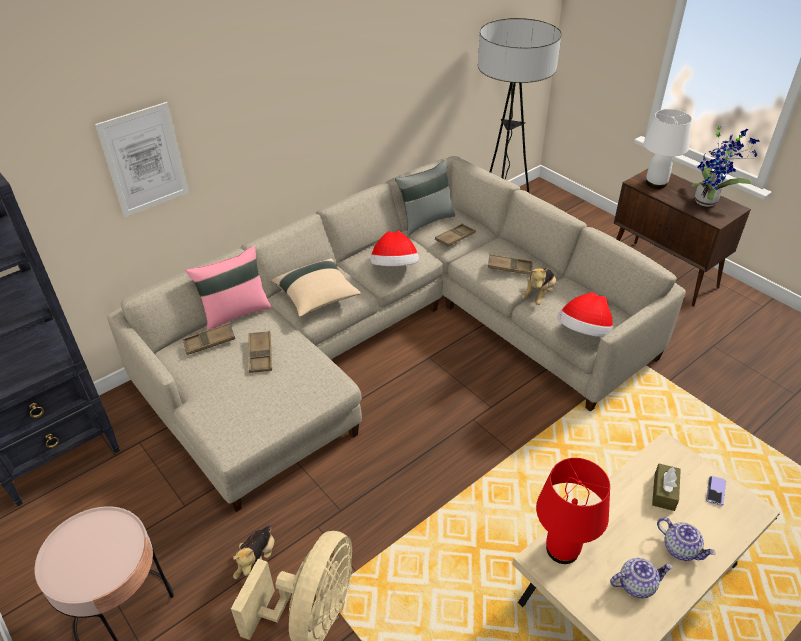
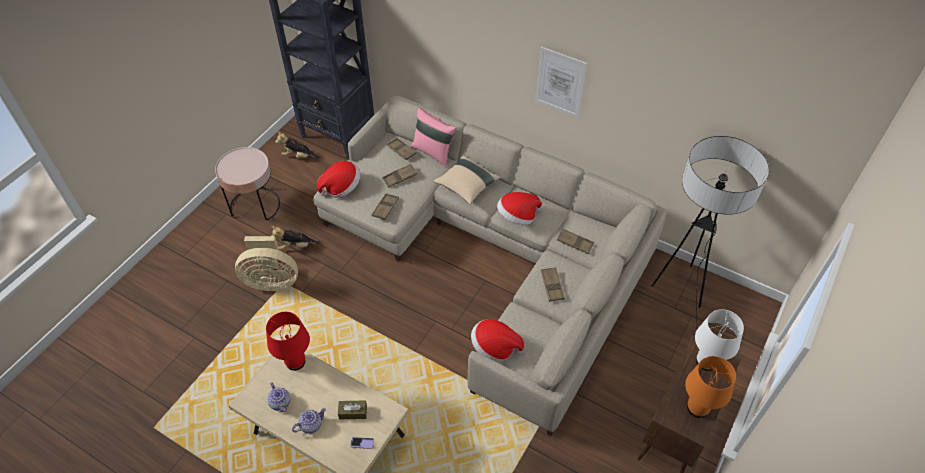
camera: 70 degrees right, 10 degrees up
picture [95,102,189,217] -> picture moved to [535,47,587,118]
grey pillow [395,160,455,235] -> none
plush toy [521,268,556,305] -> plush toy moved to [275,131,320,159]
teapot [657,517,716,561] -> teapot turned 150 degrees counterclockwise [292,408,326,434]
potted plant [691,123,759,207] -> orange table lamp [685,356,736,418]
none -> hat [317,161,360,198]
none -> brown tray [372,193,399,220]

